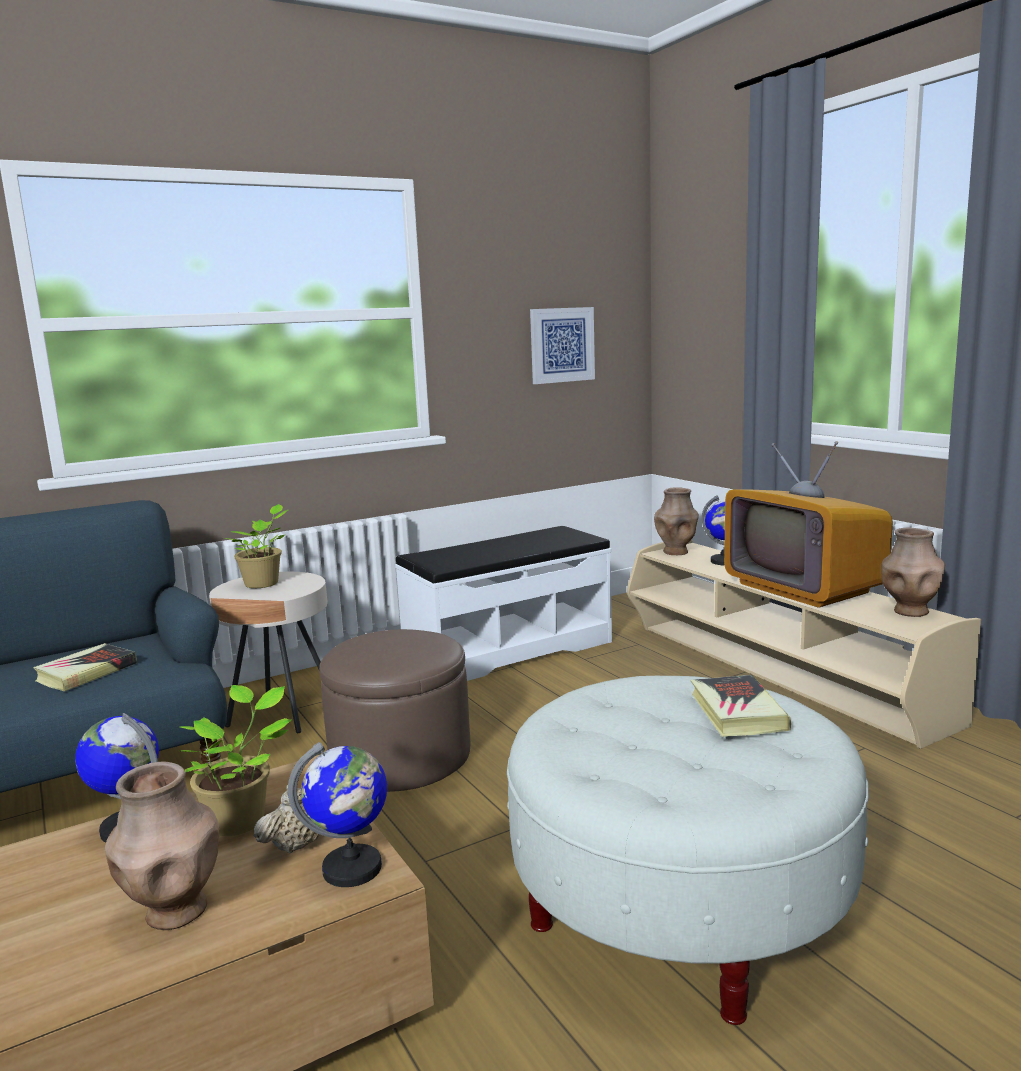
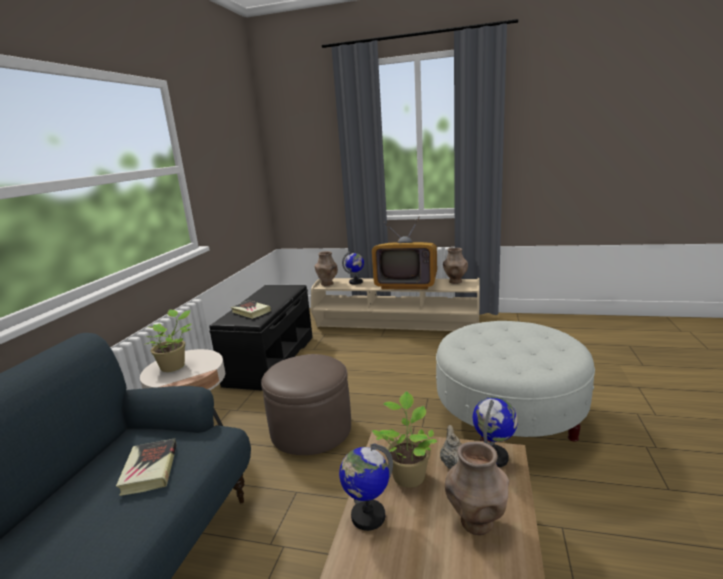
camera: 45 degrees left, 5 degrees up
white bench [395,526,612,681] -> black bench [209,285,313,391]
picture [530,307,595,384] -> none
book [691,675,791,737] -> book moved to [231,300,271,319]

